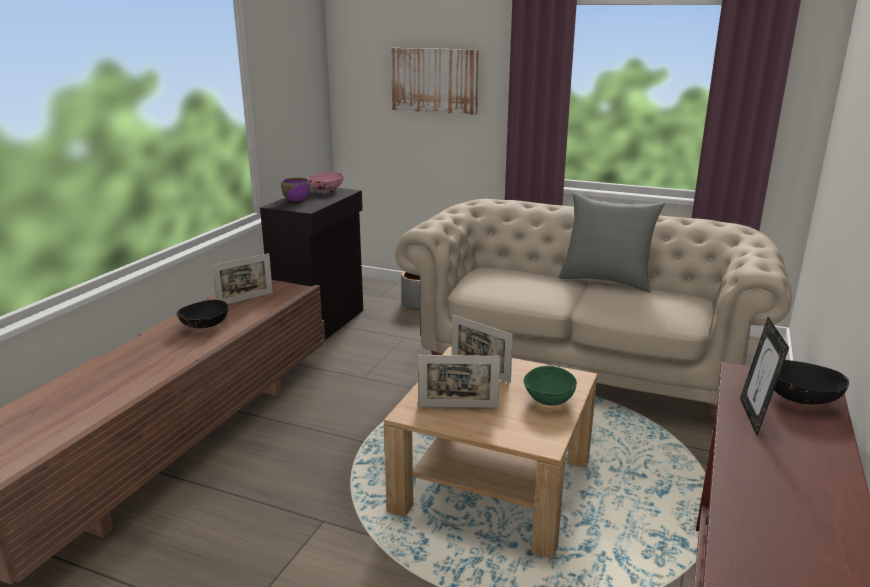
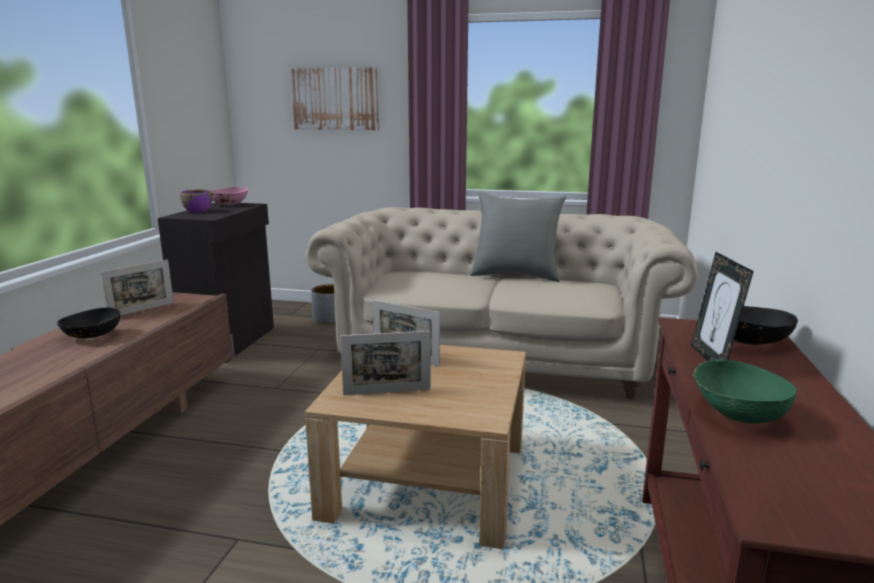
camera: 10 degrees left, 5 degrees down
green bowl [523,366,577,405] -> green bowl moved to [693,359,797,424]

